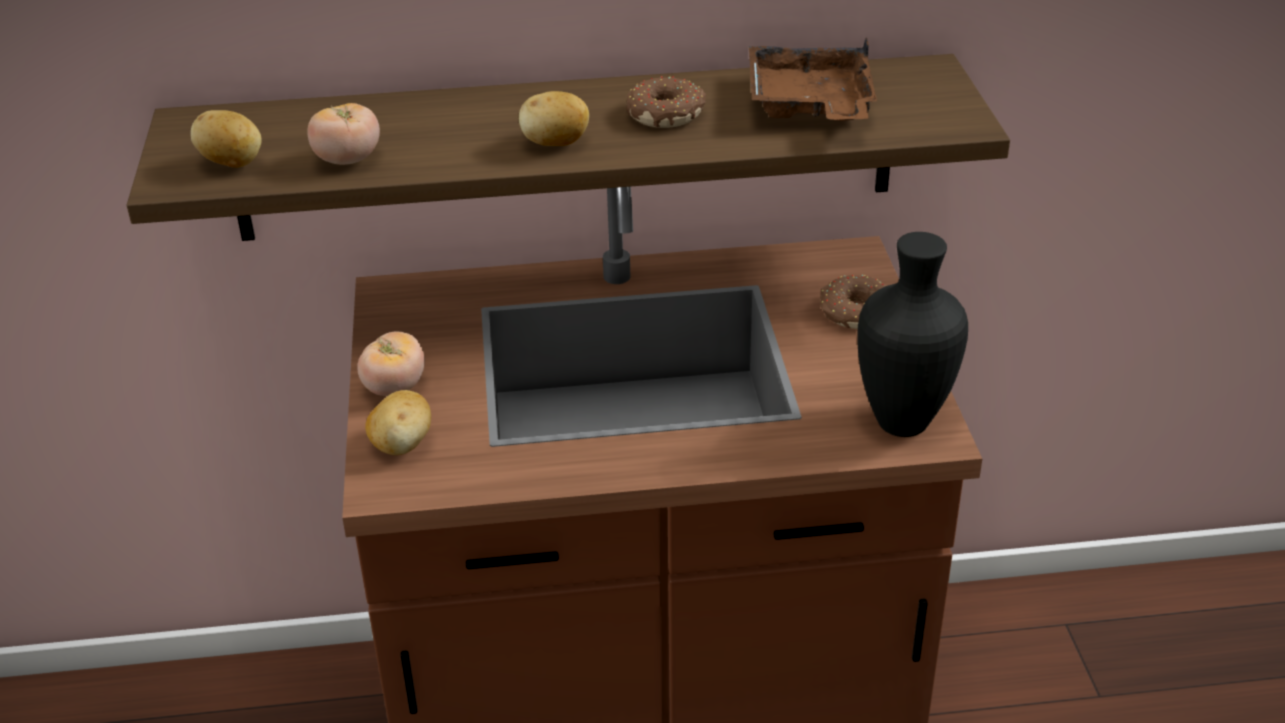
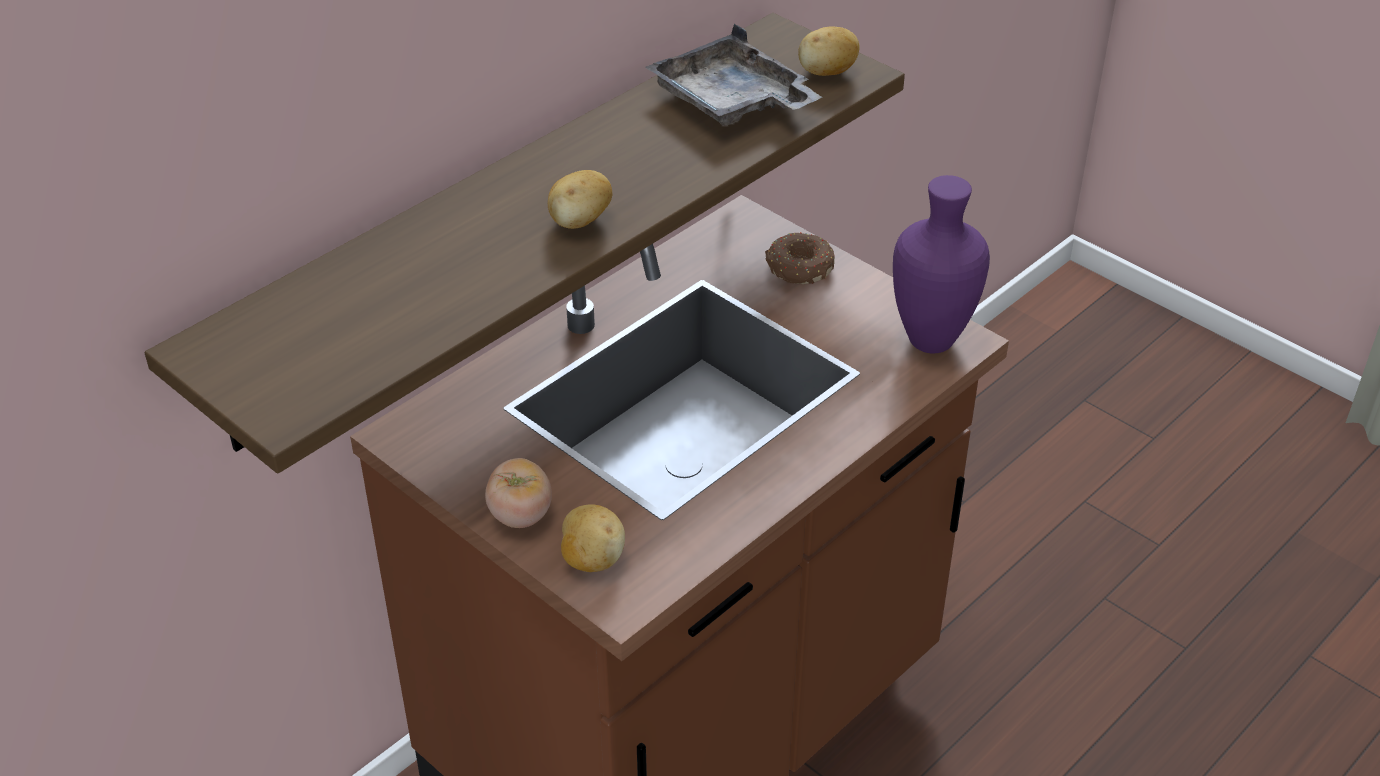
camera: 40 degrees left, 5 degrees up
potato [191,110,262,168] -> potato moved to [798,26,860,76]
tomato [307,103,380,165] -> none
donut [626,76,706,128] -> none
brown tray [749,37,877,121] -> grey tray [646,24,822,126]
black vase [857,232,968,437] -> purple vase [893,175,990,353]

